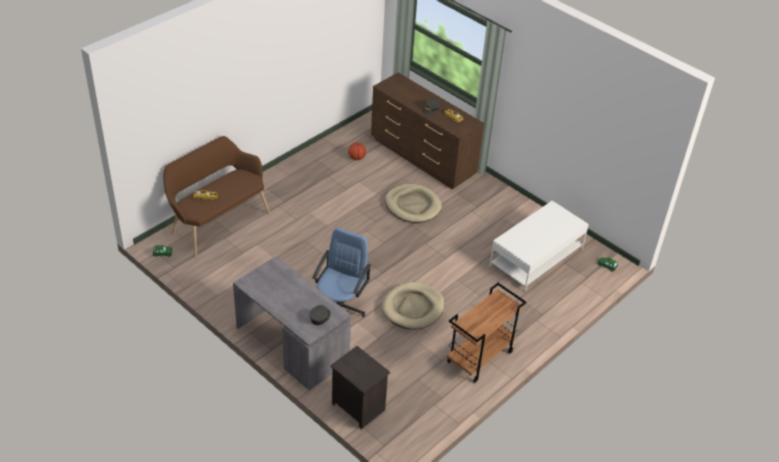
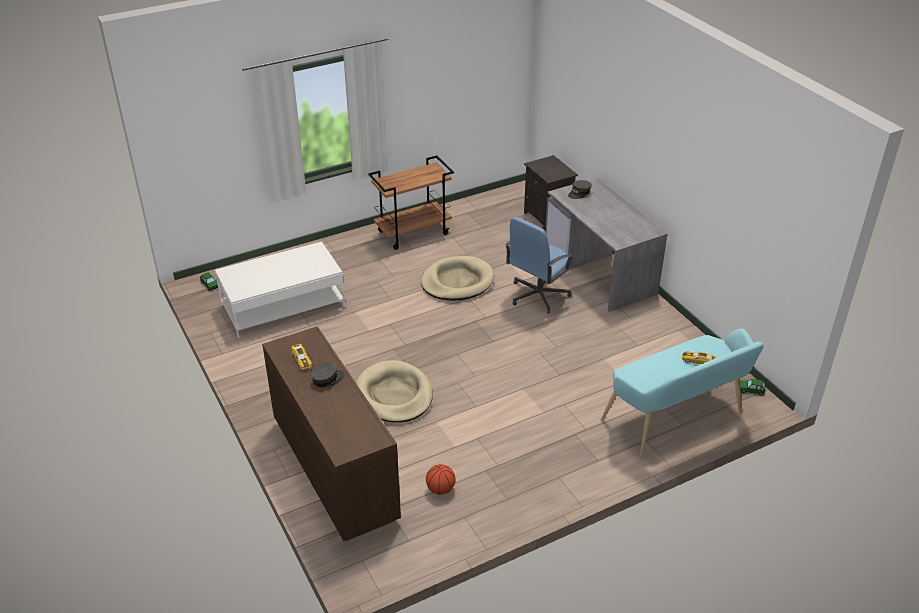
camera: 160 degrees left, 5 degrees down
brown bench [163,136,270,257] -> turquoise bench [600,328,764,456]

